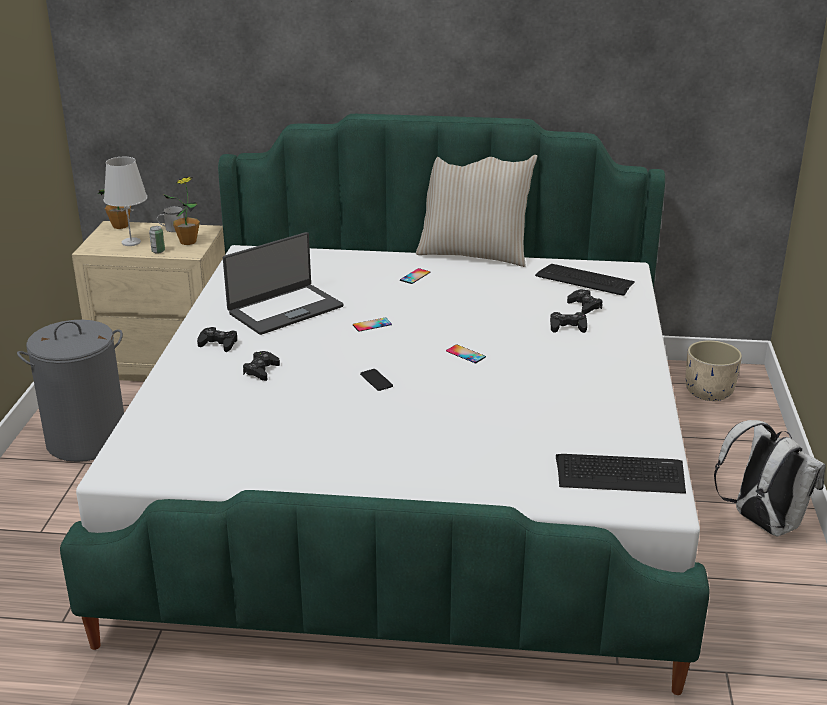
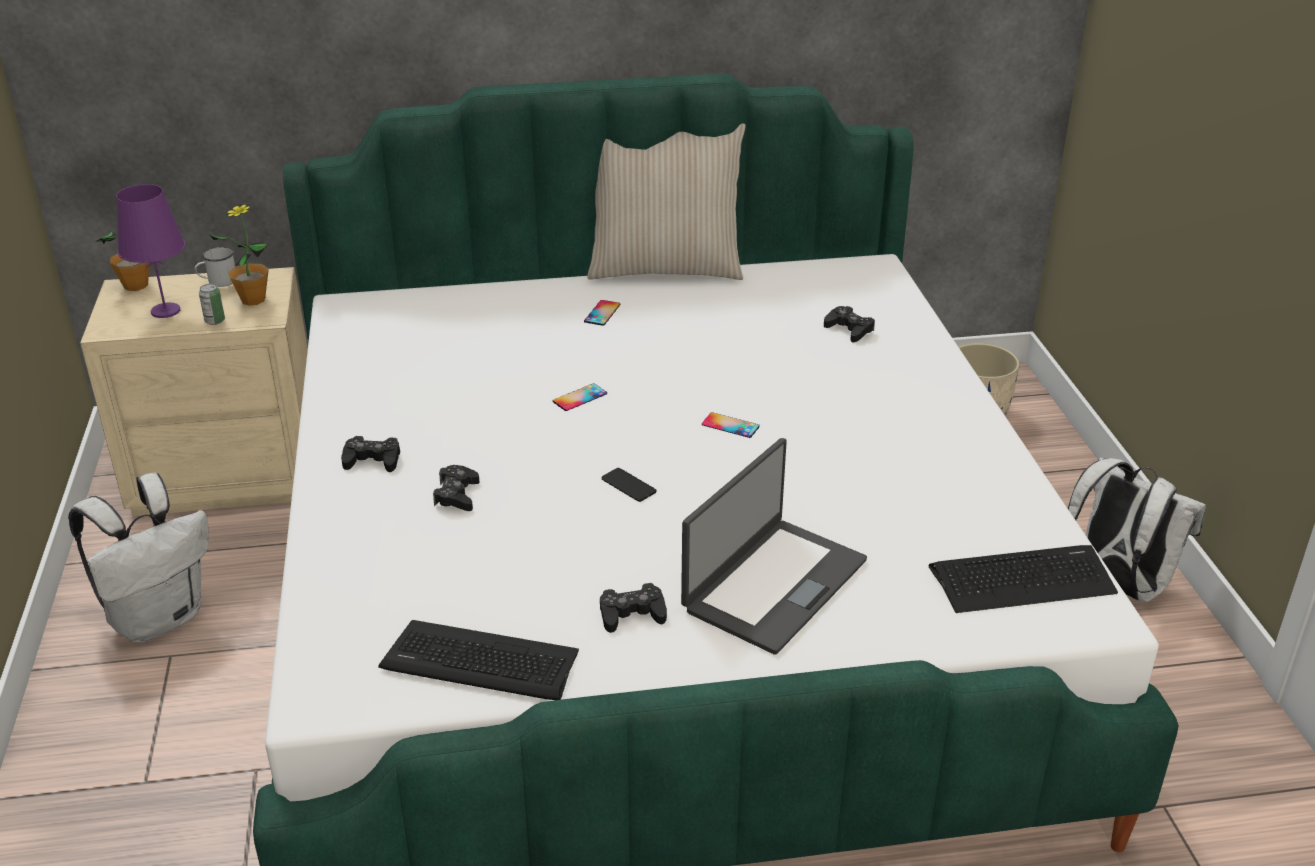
camera: 15 degrees left, 5 degrees up
grey laundry basket [17,320,124,462] -> white backpack [68,473,209,642]
white table lamp [104,157,147,246] -> purple table lamp [116,184,185,318]
laptop [223,232,344,335] -> laptop moved to [681,438,867,655]
keyboard [535,264,635,295] -> keyboard moved to [378,620,579,700]
black game controller [550,312,587,333] -> black game controller moved to [600,583,667,633]

